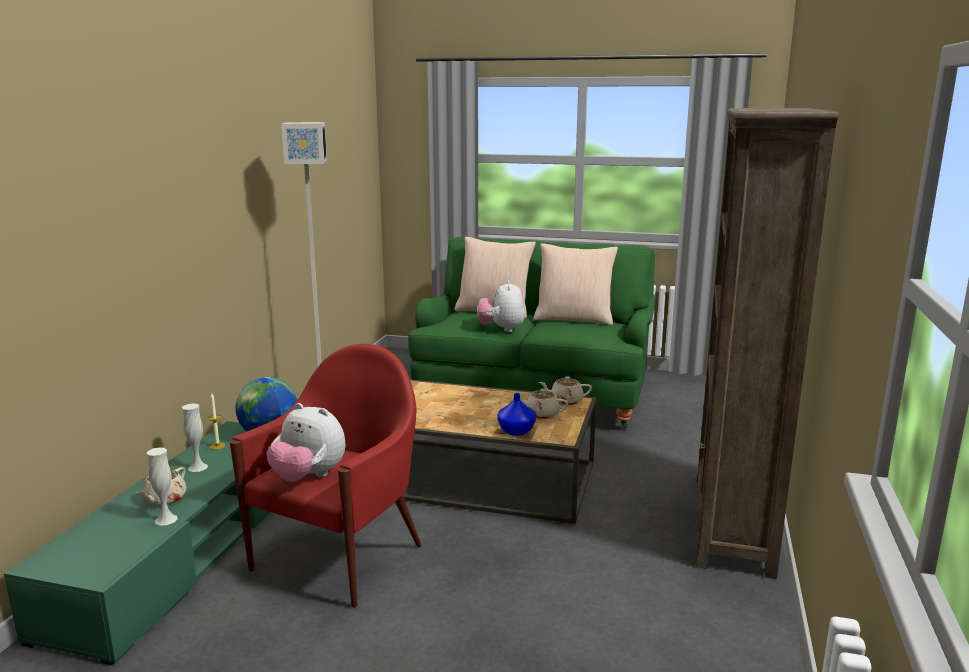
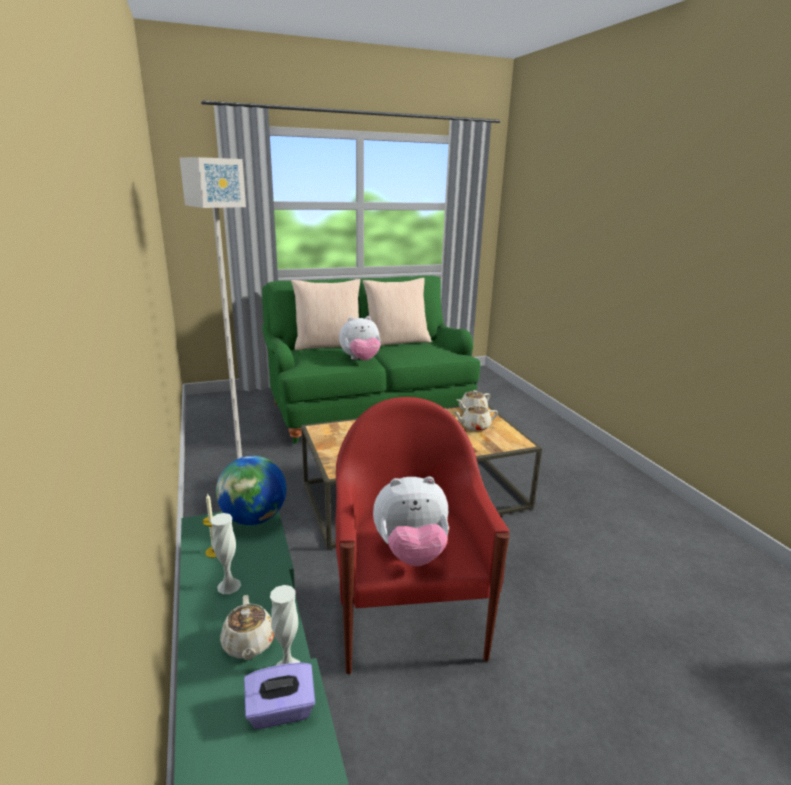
camera: 35 degrees left, 5 degrees up
plush toy [477,280,525,332] -> plush toy turned 75 degrees counterclockwise [339,316,381,360]
blue vase [498,393,536,436] -> none
brown bookcase [696,108,838,579] -> none
none -> purple tissue box [244,663,315,729]

